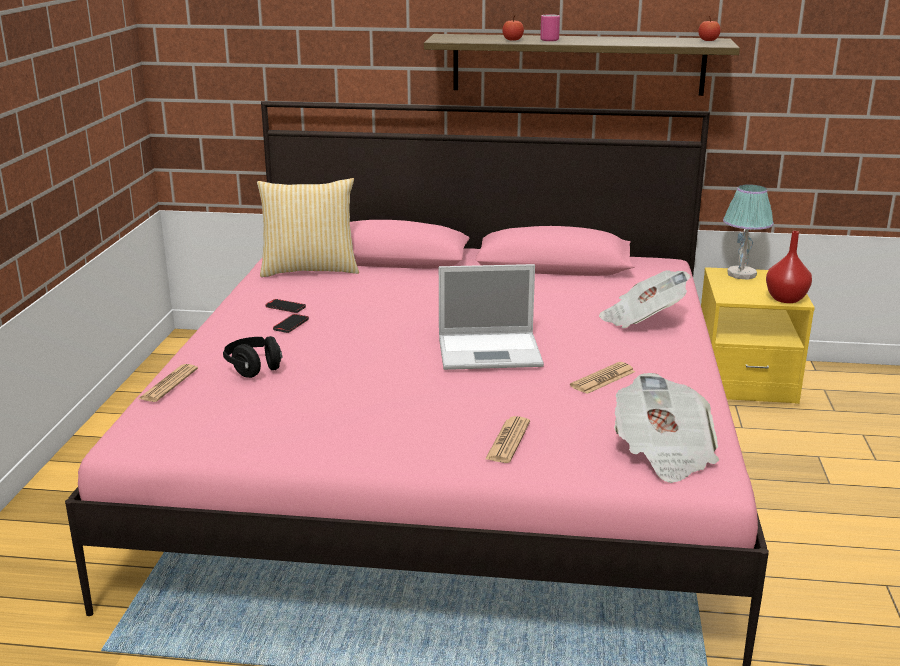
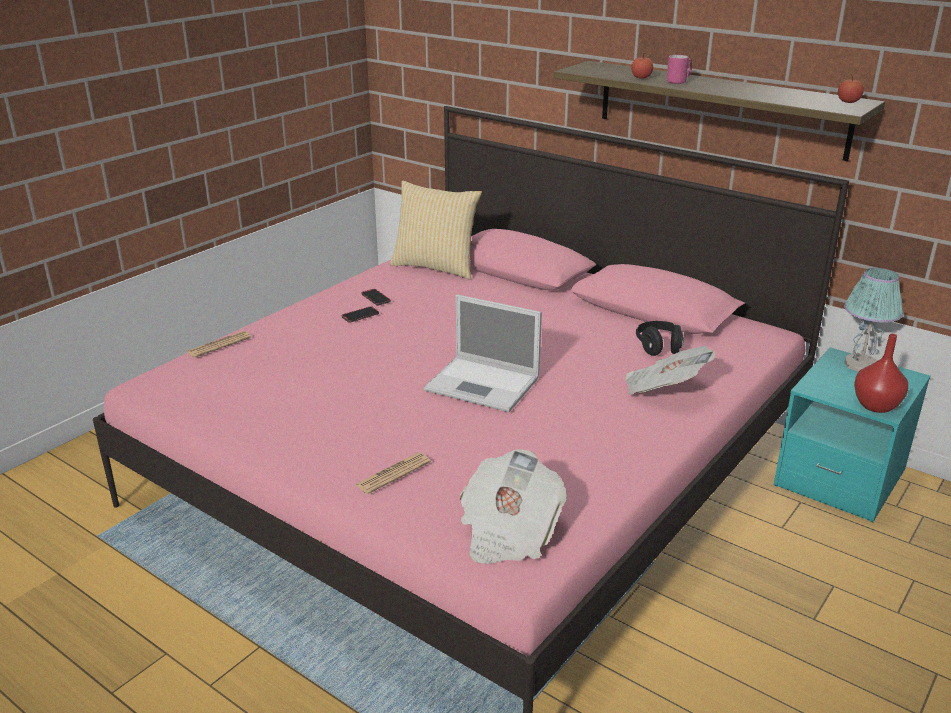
camera: 30 degrees right, 5 degrees up
black headphones [223,336,283,378] -> black headphones moved to [636,321,684,356]
newspaper [570,362,635,394] -> none
yellow nightstand [701,267,815,404] -> turquoise nightstand [774,347,931,522]

